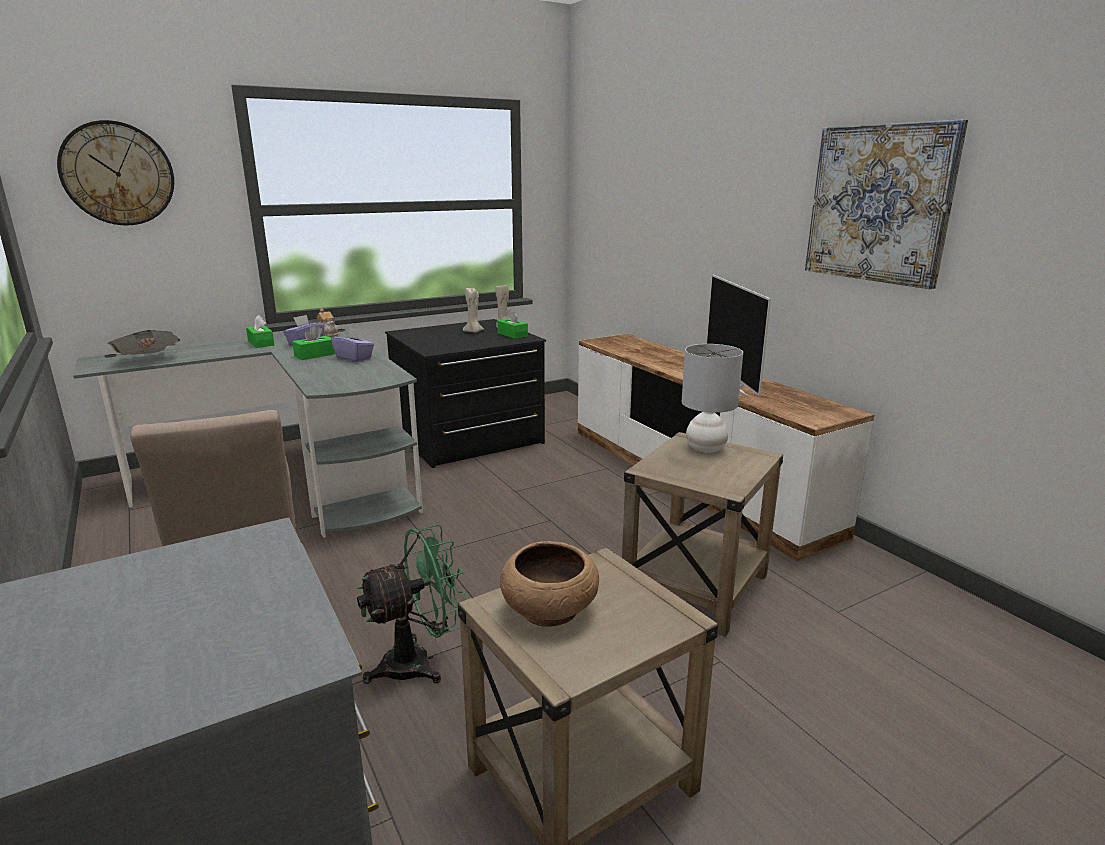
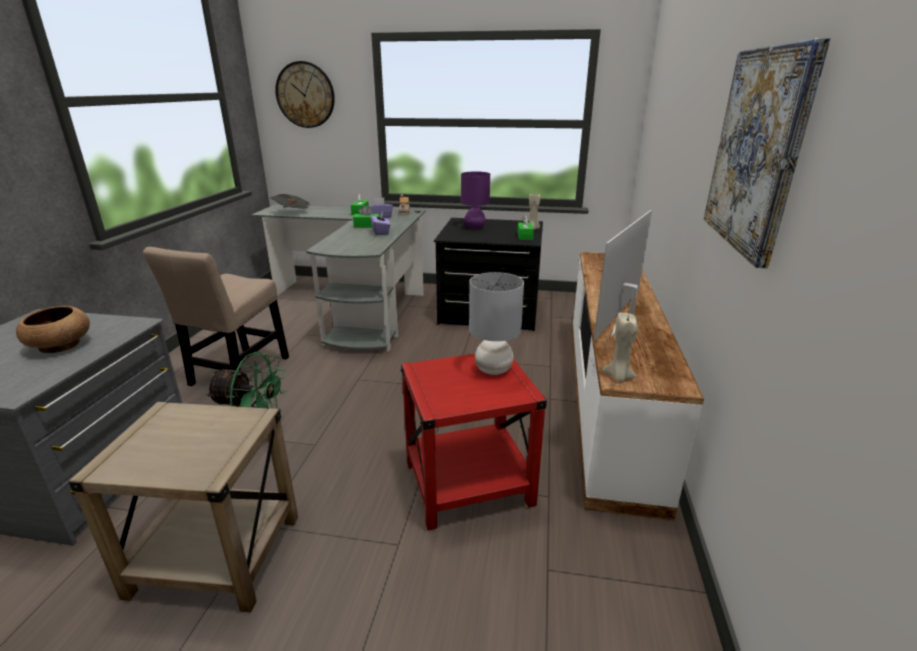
camera: 40 degrees right, 5 degrees up
beige candle [463,288,484,333] -> beige candle moved to [602,312,638,382]
brown bowl [500,541,599,627] -> brown bowl moved to [16,306,90,354]
beige side table [622,432,783,637] -> red side table [401,354,547,530]
none -> purple table lamp [461,171,490,229]

